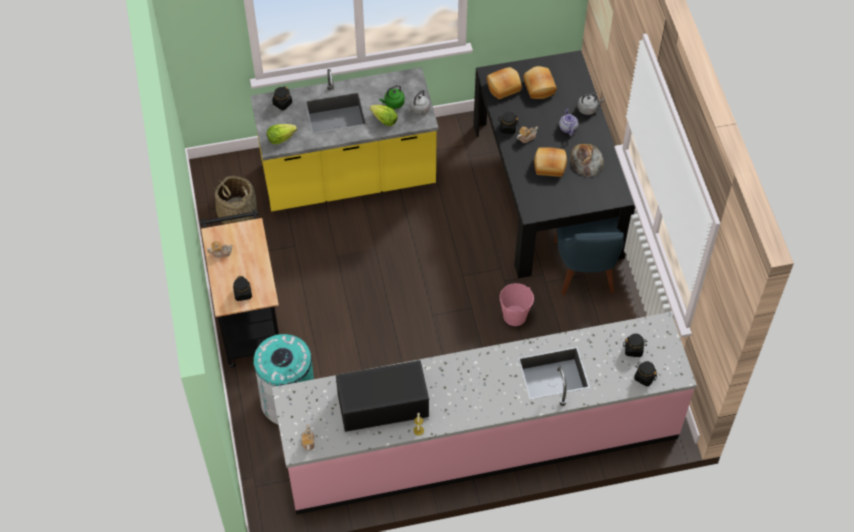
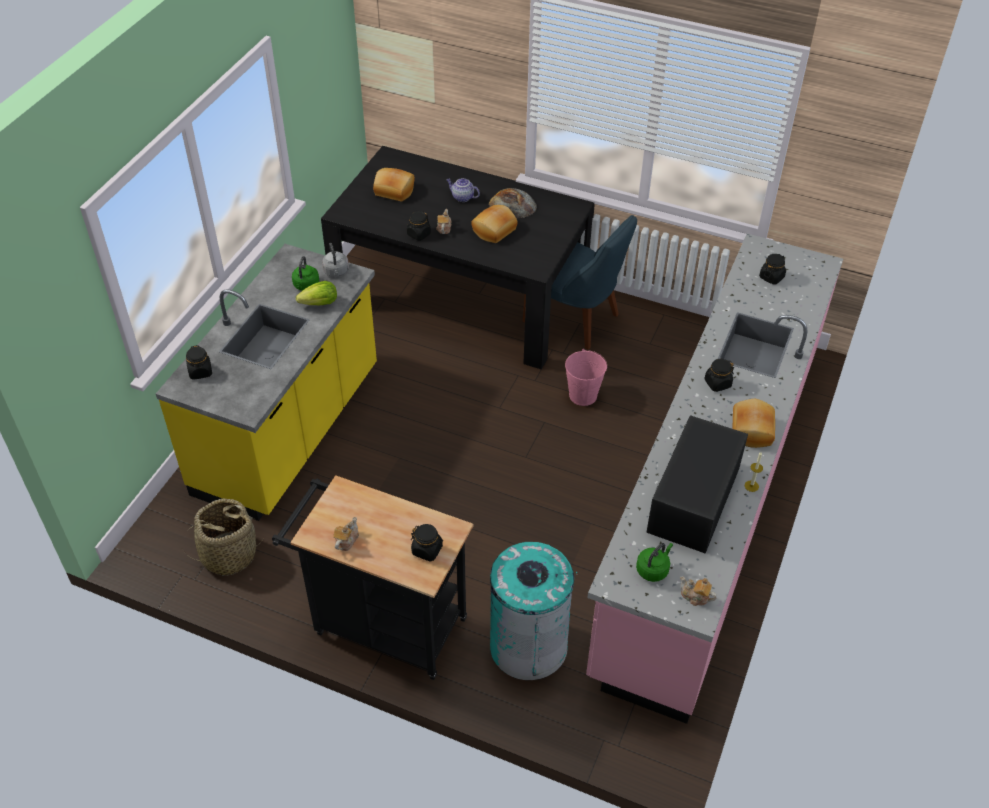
camera: 55 degrees left, 10 degrees down
lettuce [267,124,297,144] -> none
bread [487,67,522,99] -> bread moved to [732,399,775,448]
grey kettle [578,93,604,115] -> none
black jar [634,361,657,386] -> black jar moved to [704,359,734,392]
none -> green kettle [636,543,673,582]

